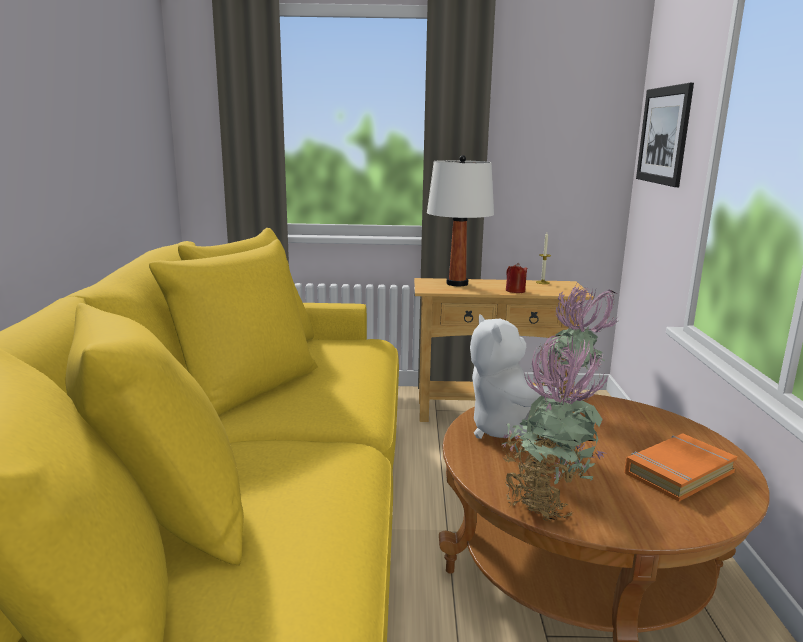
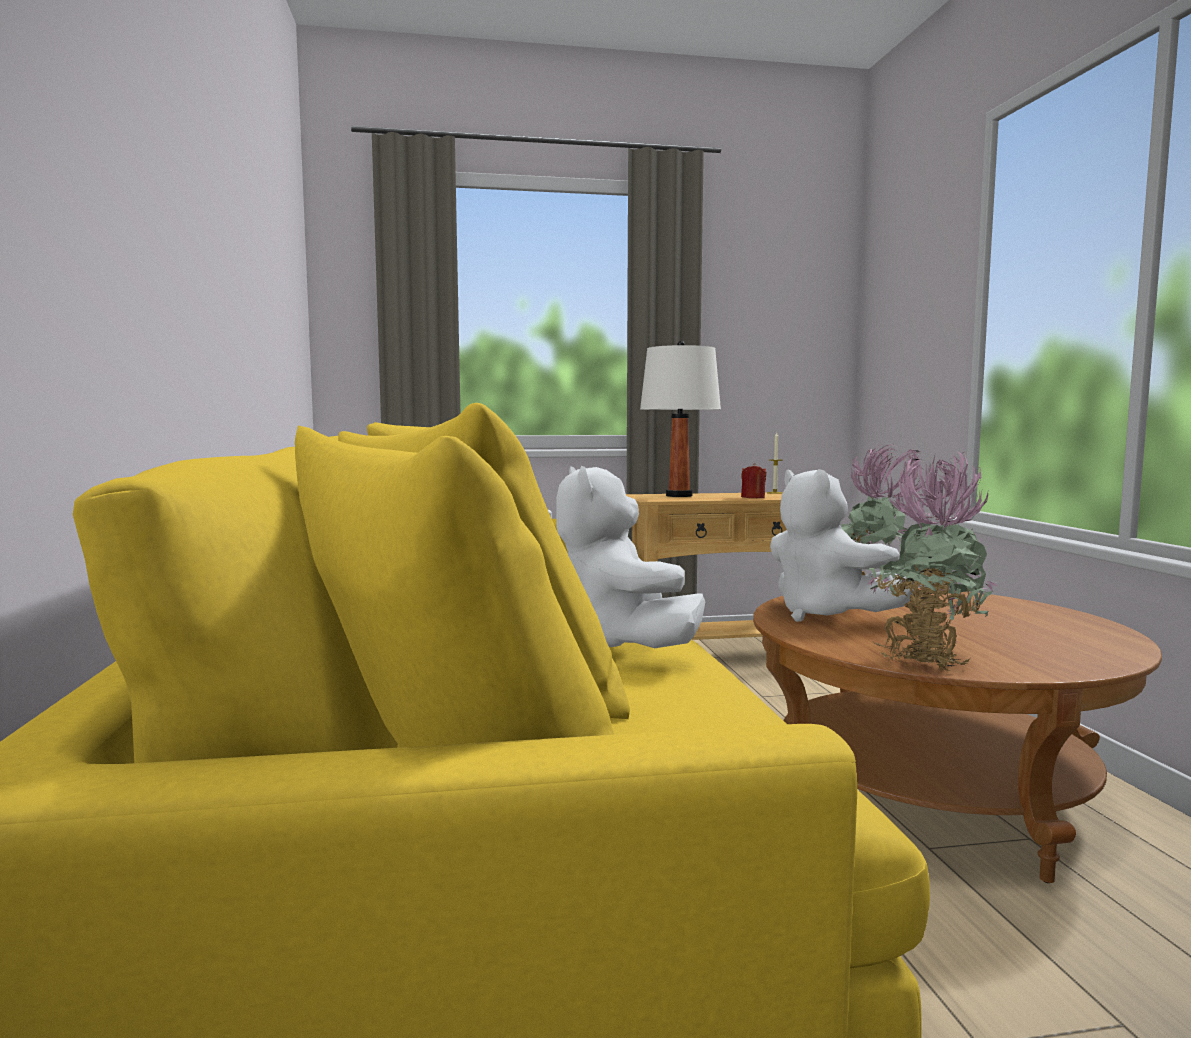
camera: 10 degrees left, 10 degrees down
orange book [624,434,737,502] -> none
picture [636,83,694,187] -> none
none -> white plush toy [556,466,705,648]

